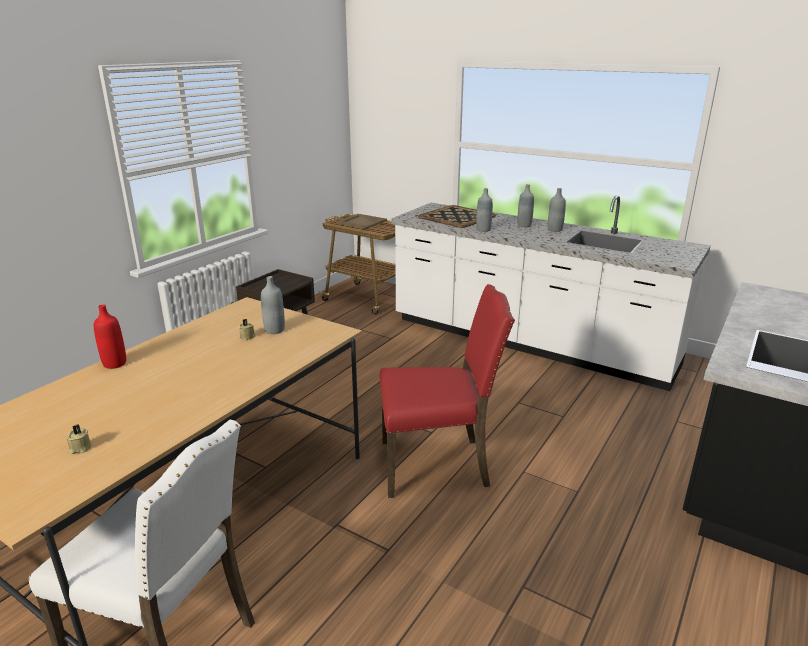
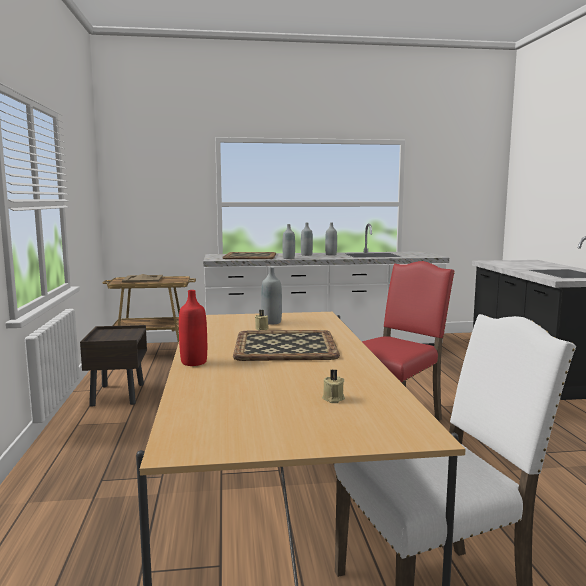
camera: 40 degrees left, 15 degrees down
none -> tray [233,330,340,361]

